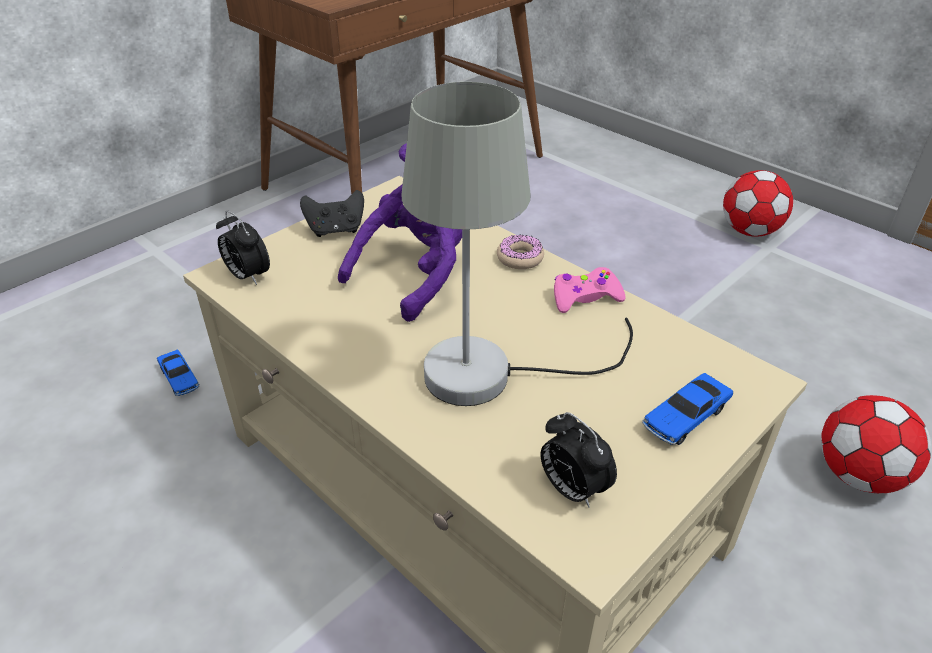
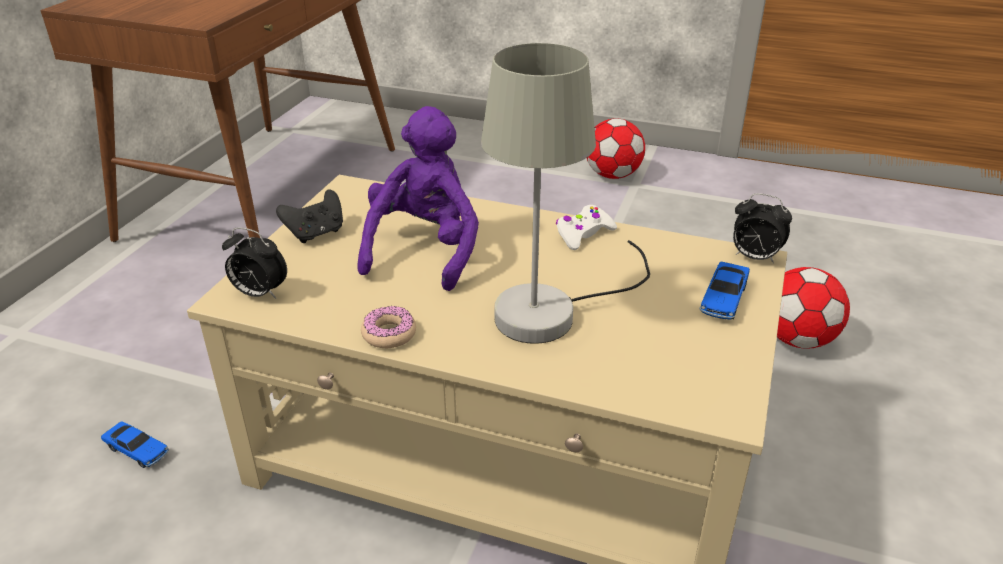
camera: 25 degrees left, 5 degrees down
donut [497,235,544,269] -> donut moved to [361,305,416,348]
alarm clock [541,412,617,508] -> alarm clock moved to [733,193,792,263]
pink game controller [554,267,625,313] -> white game controller [556,205,617,250]

